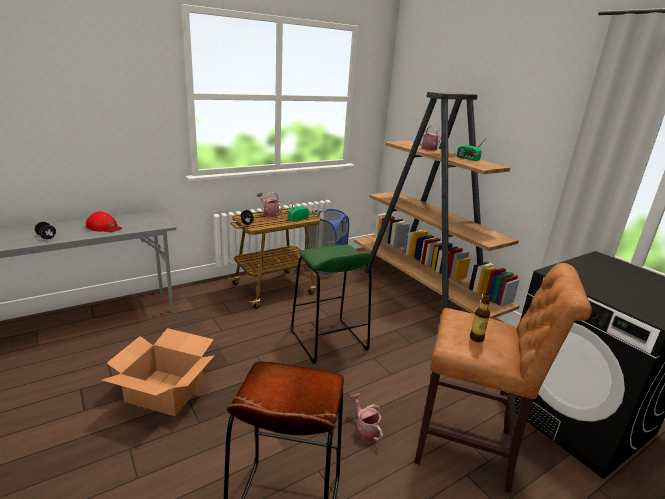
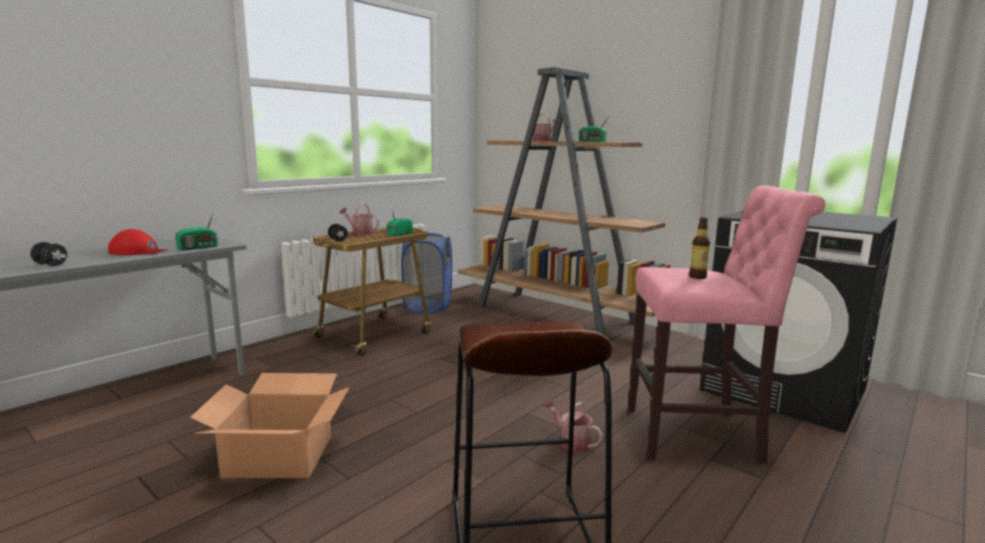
camera: 15 degrees left, 10 degrees down
green stool [291,245,373,364] -> none
brown stool [415,263,592,493] -> pink stool [628,185,825,464]
none -> radio [175,211,218,250]

